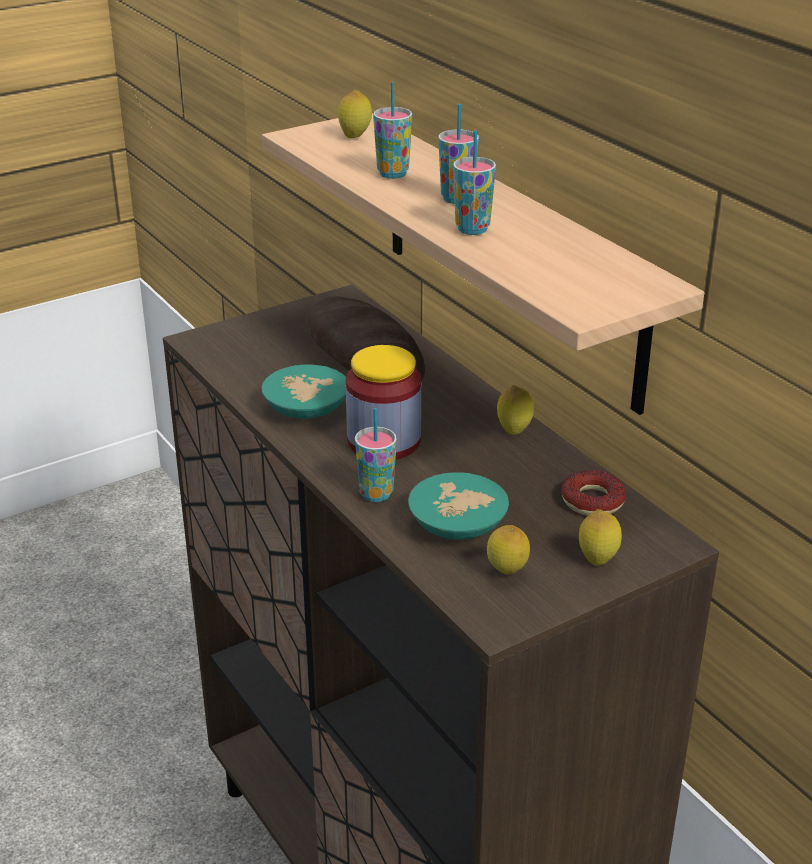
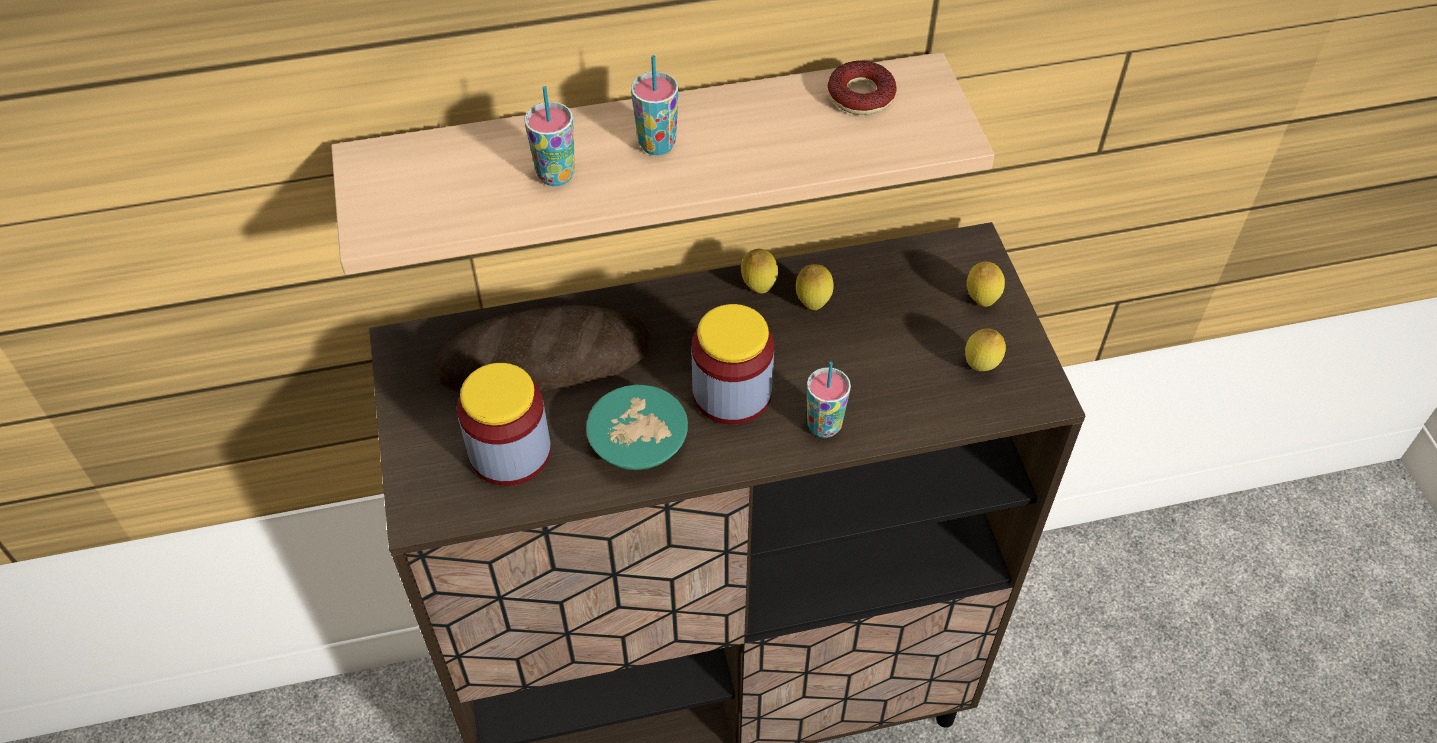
camera: 70 degrees left, 20 degrees up
lemon [338,90,372,138] -> lemon moved to [796,264,834,310]
turquoise bowl [408,472,509,540] -> none
cup [453,130,496,235] -> none
donut [562,470,626,515] -> donut moved to [827,61,896,115]
none -> jar [457,363,551,486]

